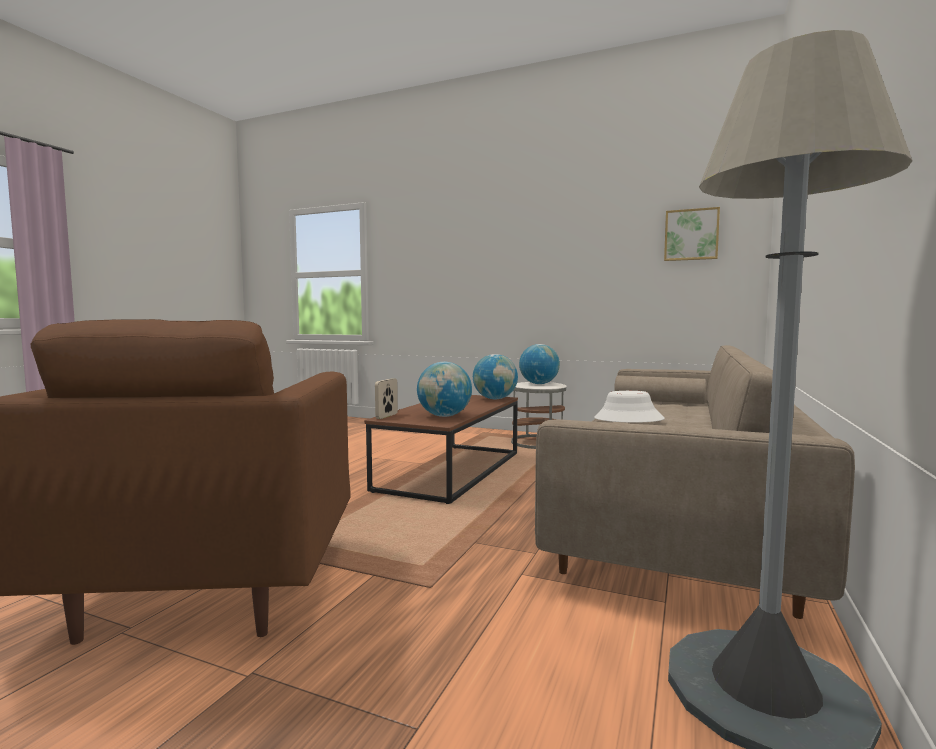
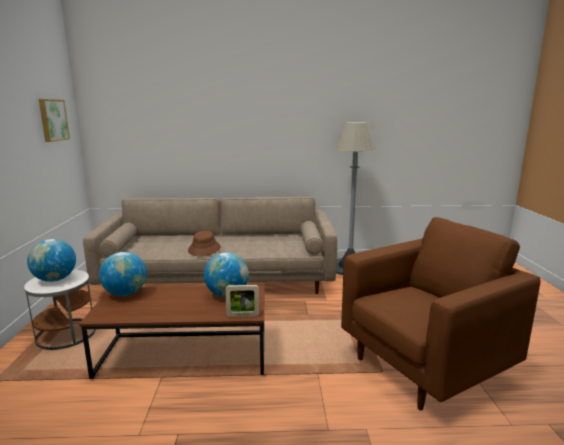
camera: 115 degrees left, 10 degrees up
white hat [594,391,665,423] -> brown hat [188,231,220,256]

